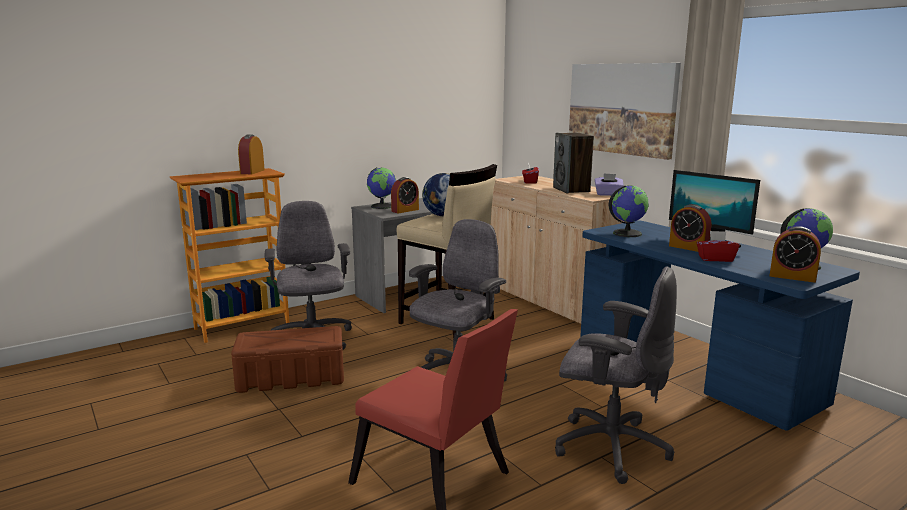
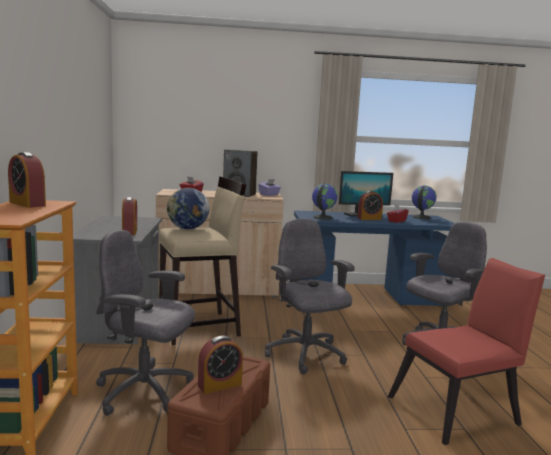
camera: 60 degrees left, 5 degrees down
globe [367,167,396,209] -> none
picture [569,63,681,160] -> none
alarm clock [770,226,821,283] -> alarm clock moved to [198,336,243,394]

